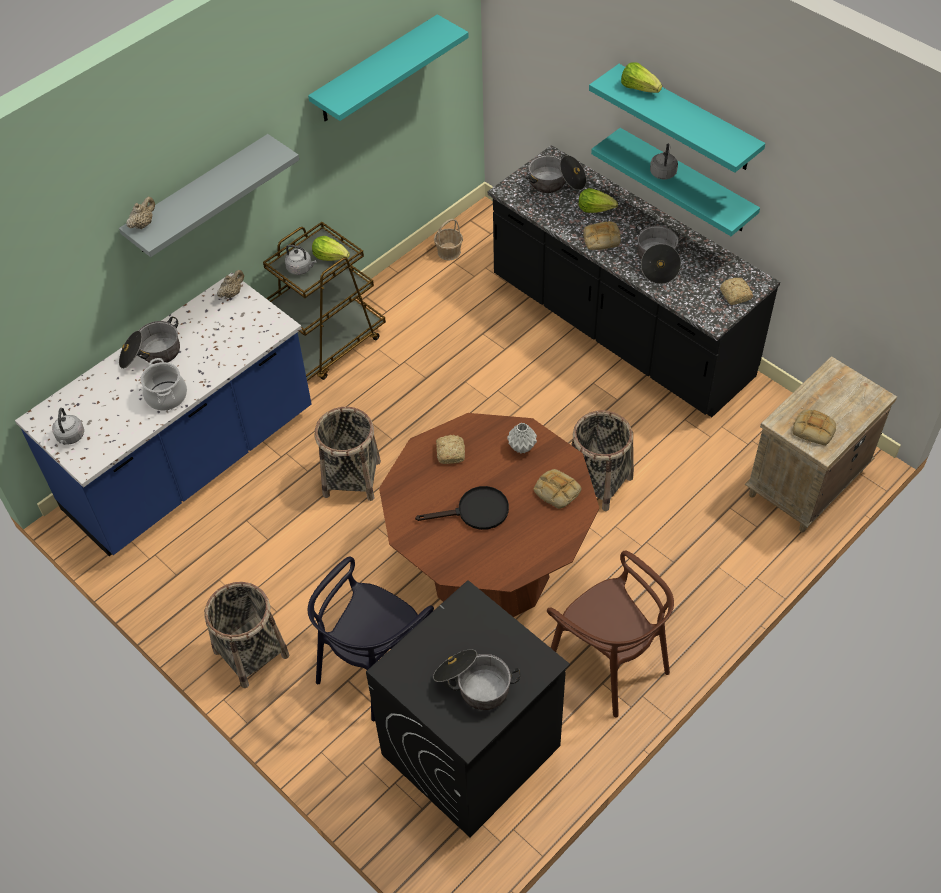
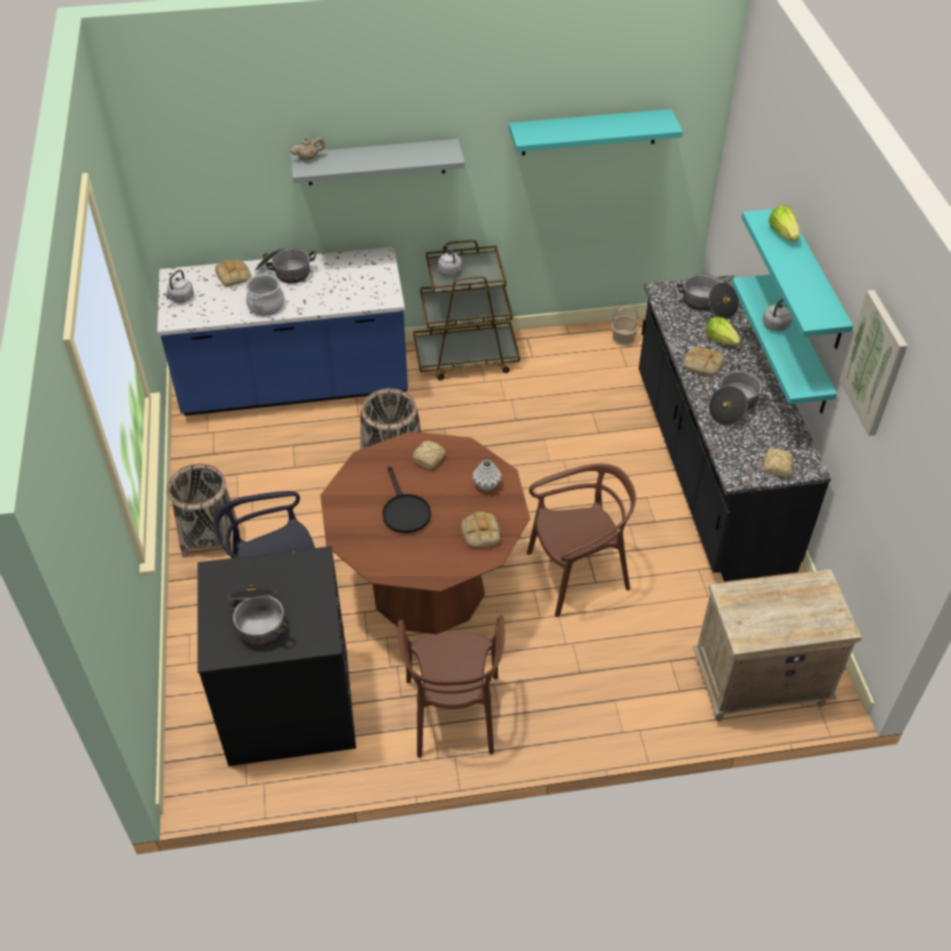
camera: 35 degrees right, 5 degrees down
beige teapot [217,270,244,298] -> none
lettuce [312,236,350,261] -> none
black frying pan [415,486,509,530] -> black frying pan turned 45 degrees clockwise [382,466,431,533]
basket [572,410,634,511] -> brown chair [527,464,636,617]
bread [793,410,836,445] -> bread moved to [215,259,251,287]
none -> picture [839,290,908,436]

